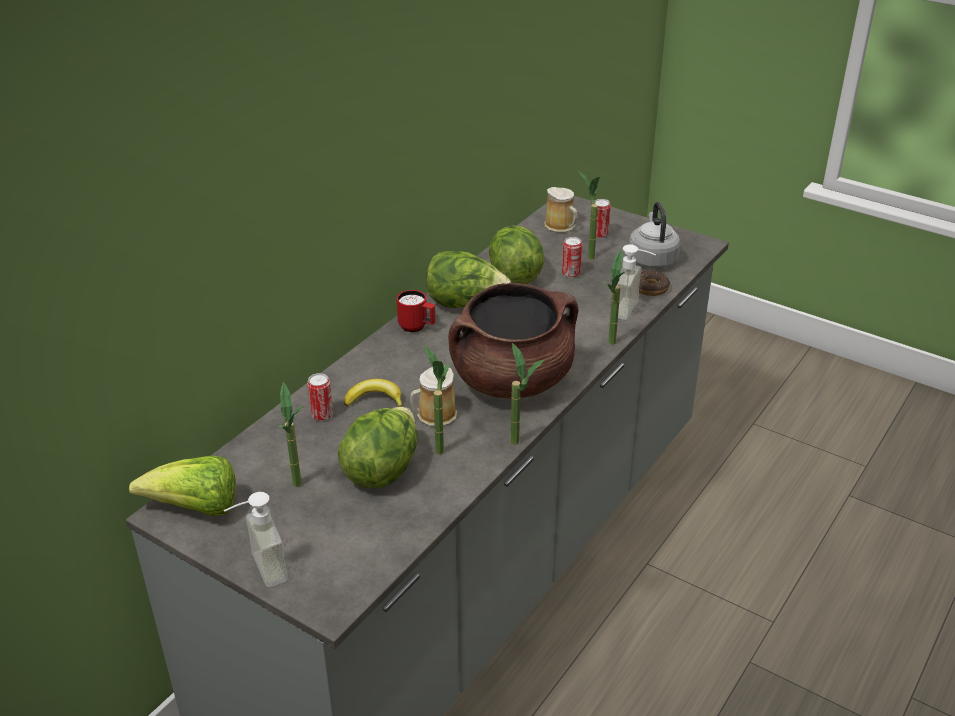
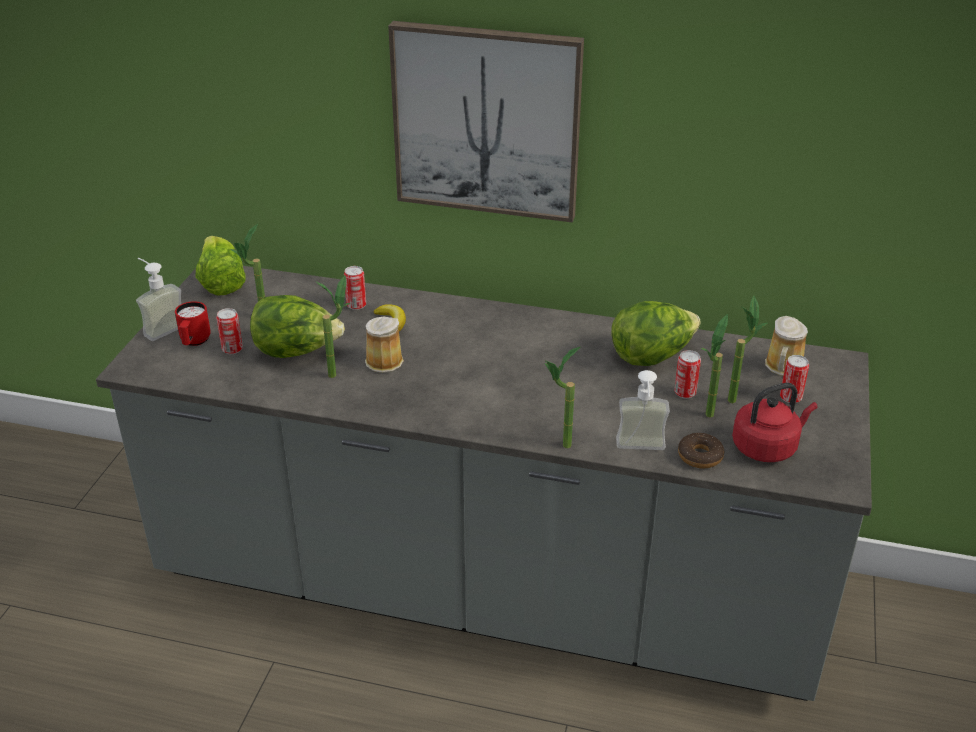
camera: 70 degrees right, 0 degrees up
red mug [397,290,435,332] -> red mug moved to [175,301,211,346]
lettuce [426,251,511,308] -> none
brown cooking pot [448,283,578,399] -> none
potted plant [511,343,545,445] -> potted plant moved to [701,314,728,418]
grey kettle [629,202,680,269] -> red kettle [732,383,818,462]
none -> can [216,308,243,354]
none -> picture [388,21,584,222]

